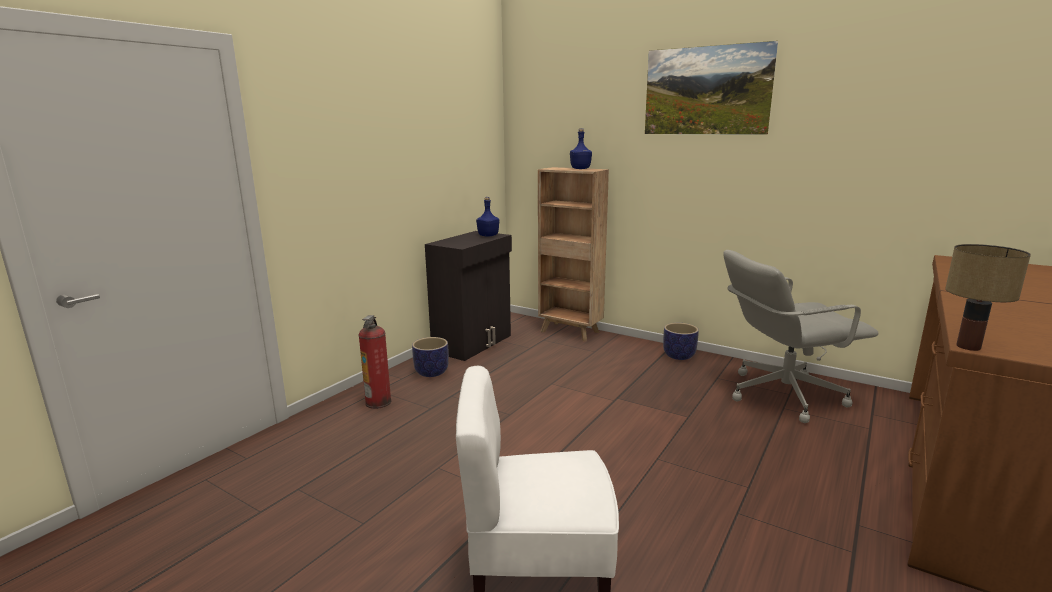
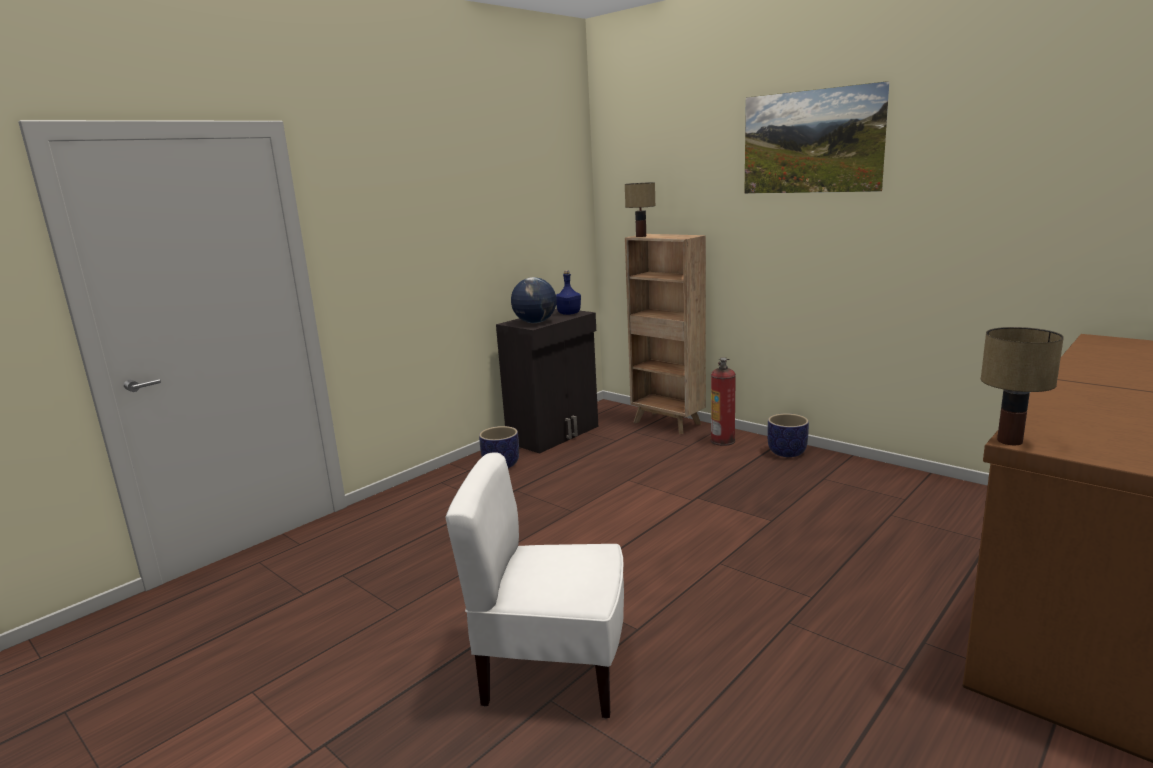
camera: 10 degrees right, 0 degrees up
fire extinguisher [359,315,392,409] -> fire extinguisher moved to [711,357,736,446]
blue bottle [570,129,592,169] -> none
grey office chair [723,250,879,423] -> none
none -> globe [511,277,557,323]
none -> table lamp [625,182,655,237]

